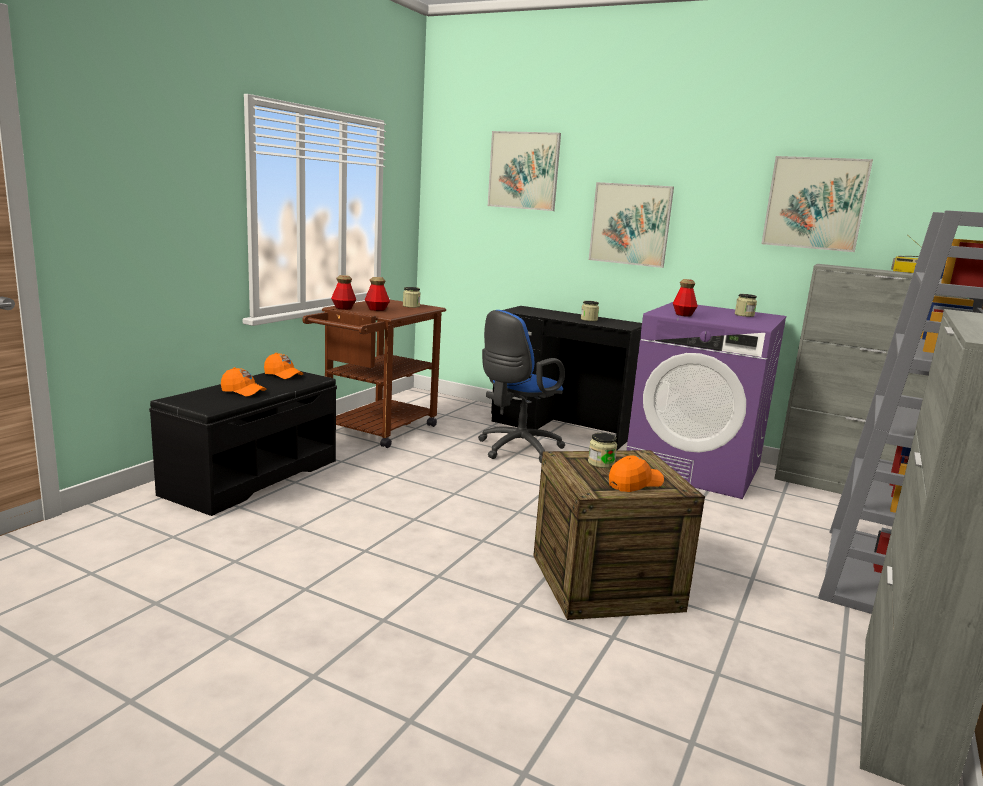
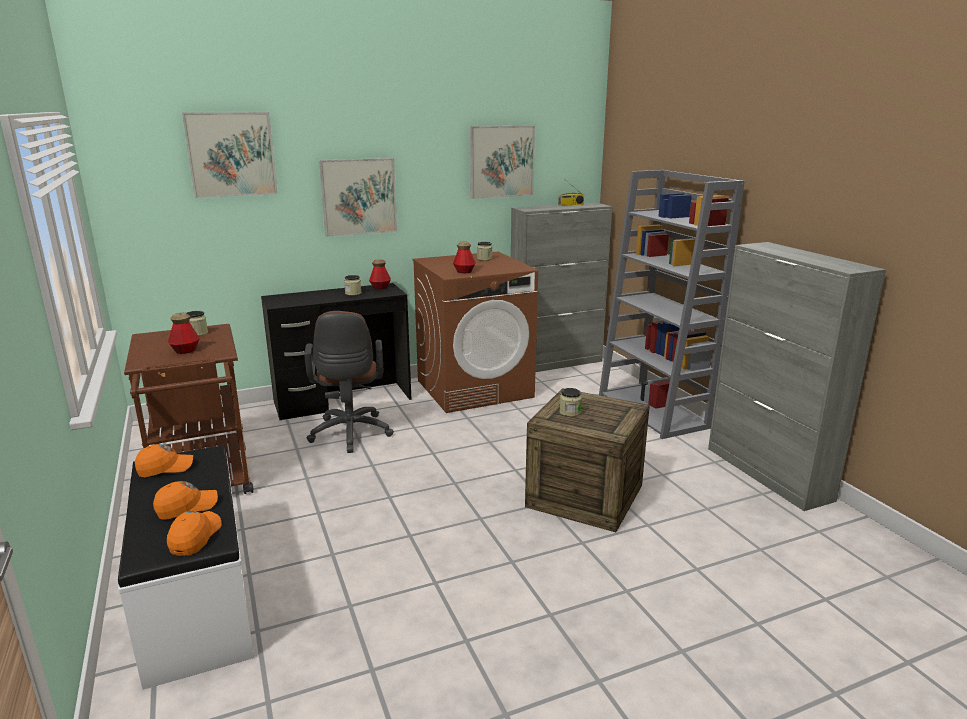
camera: 50 degrees left, 5 degrees up
black bench [149,371,337,516] -> white bench [118,446,254,690]
bottle [331,275,356,310] -> bottle moved to [369,259,391,289]
blue office chair [478,310,566,463] -> brown office chair [304,311,394,453]
orange cap [609,456,664,492] -> orange cap moved to [167,511,221,556]
purple washing machine [627,302,786,499] -> brown washing machine [413,252,538,413]

